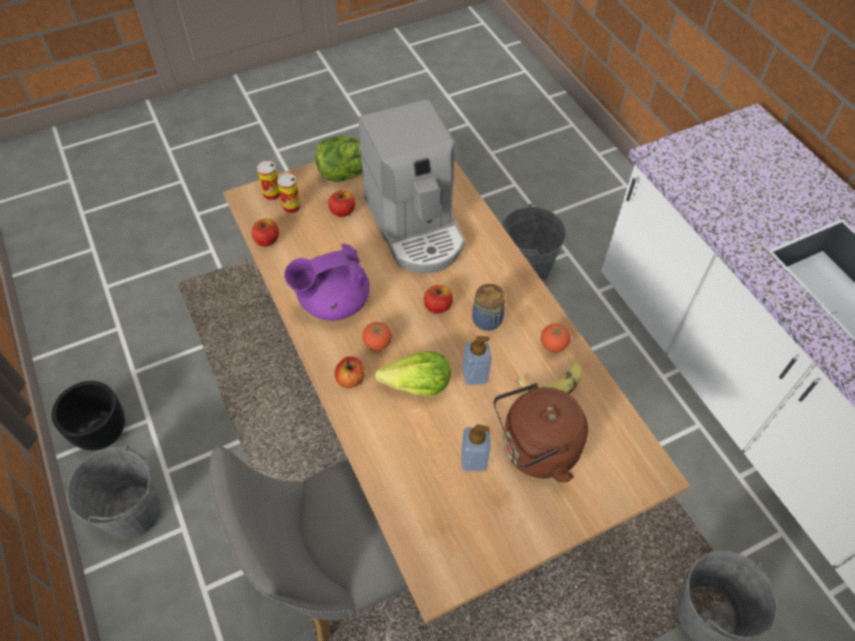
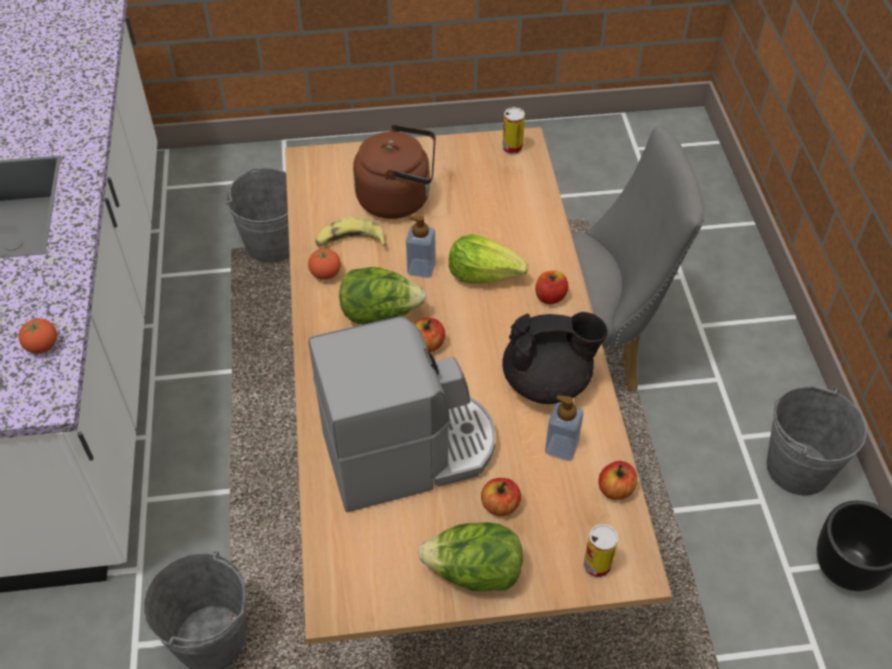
camera: 160 degrees left, 5 degrees down
can [277,173,301,214] -> can moved to [502,107,525,155]
purple teapot [284,244,370,321] -> black teapot [502,312,608,404]
coffee machine [359,99,465,274] -> coffee machine turned 75 degrees clockwise [309,316,495,512]
tomato [362,322,392,351] -> tomato moved to [18,318,57,354]
soap dispenser [461,424,490,471] -> soap dispenser moved to [545,395,584,461]
jar [472,284,505,331] -> lettuce [339,267,427,325]

